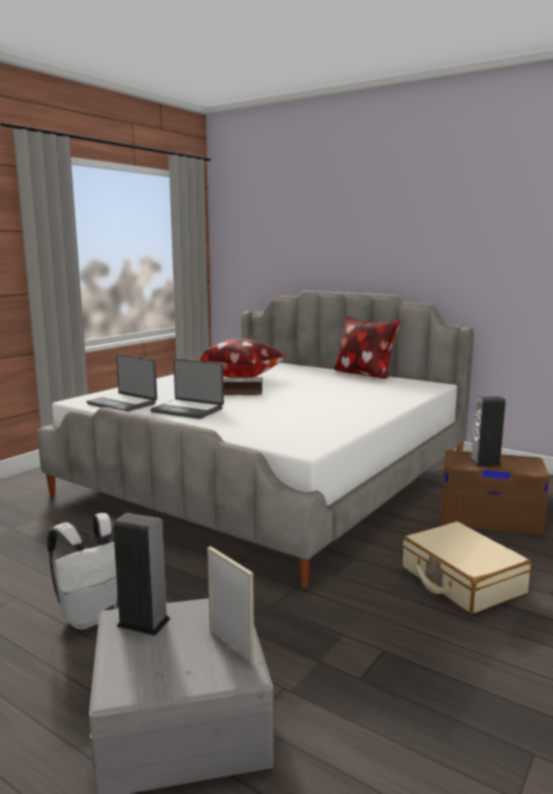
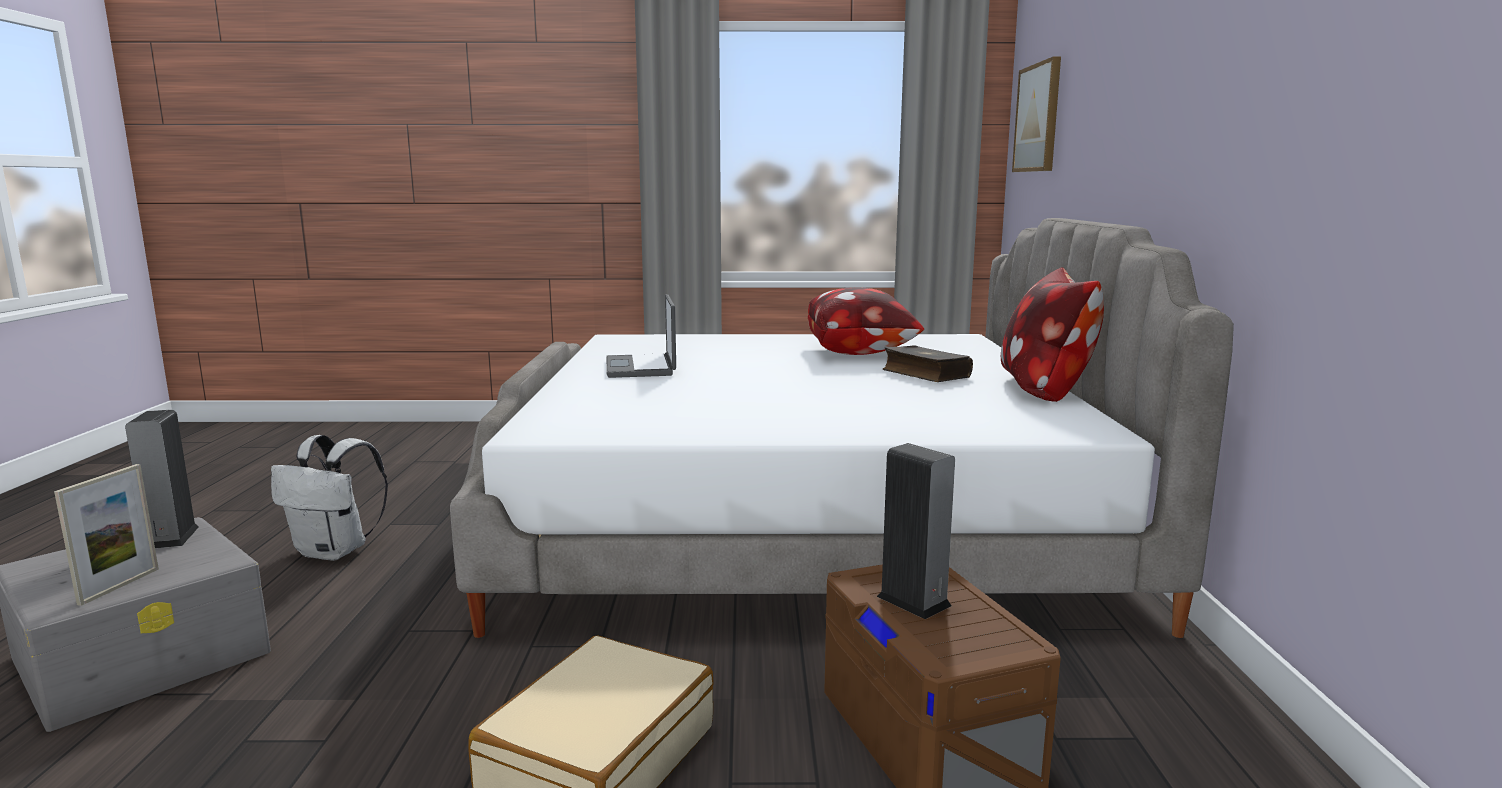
camera: 55 degrees right, 0 degrees up
laptop [87,354,157,412] -> none
book [223,377,263,395] -> book moved to [883,345,973,382]
none -> picture [1012,57,1061,172]

